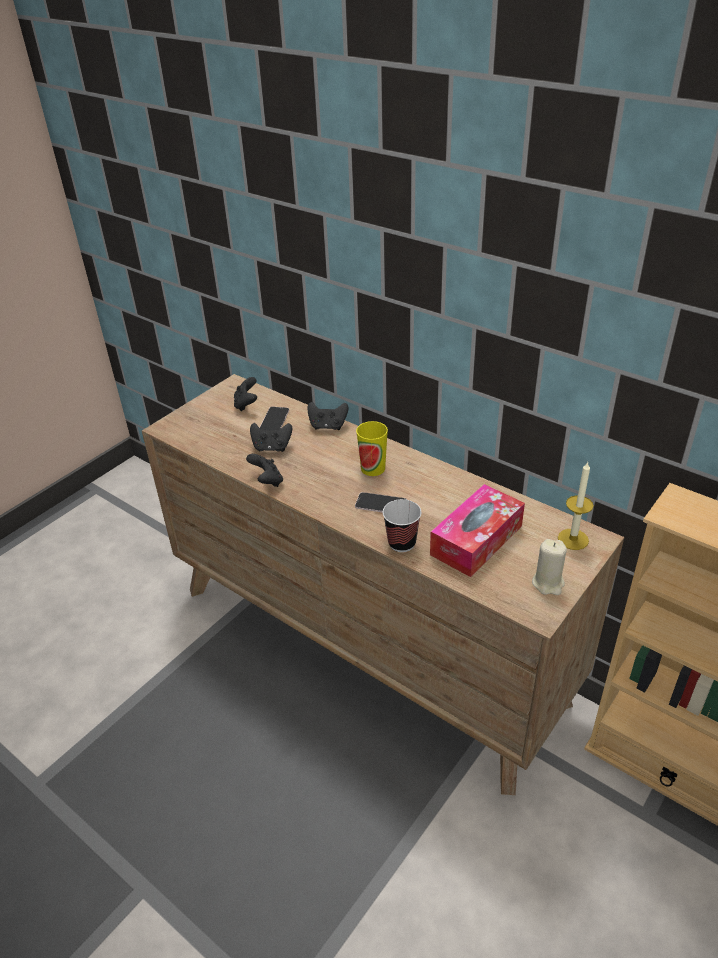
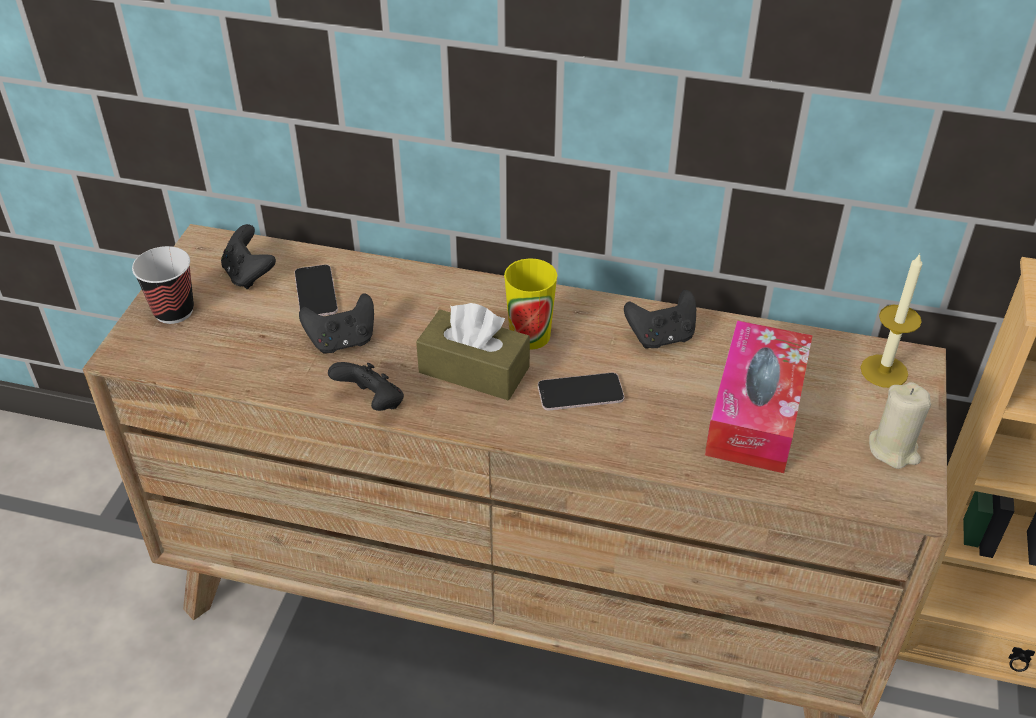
camera: 25 degrees left, 5 degrees up
black game controller [307,402,348,430] -> black game controller moved to [624,290,696,349]
cup [383,499,421,552] -> cup moved to [132,246,194,324]
none -> brown tissue box [416,303,530,400]

